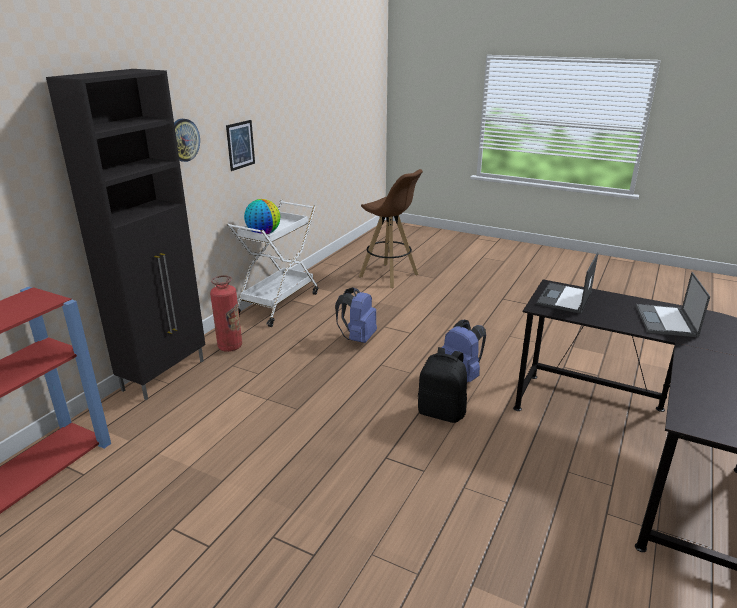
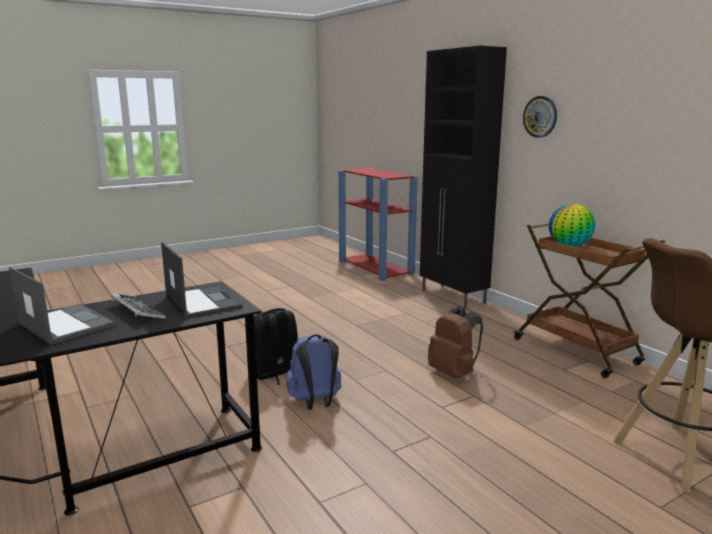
camera: 120 degrees right, 10 degrees down
fire extinguisher [210,275,242,352] -> none
picture [226,120,255,171] -> none
white cart [227,200,318,327] -> brown cart [513,223,665,378]
blue backpack [335,287,377,343] -> brown backpack [428,307,483,378]
none -> keyboard [111,293,166,319]

